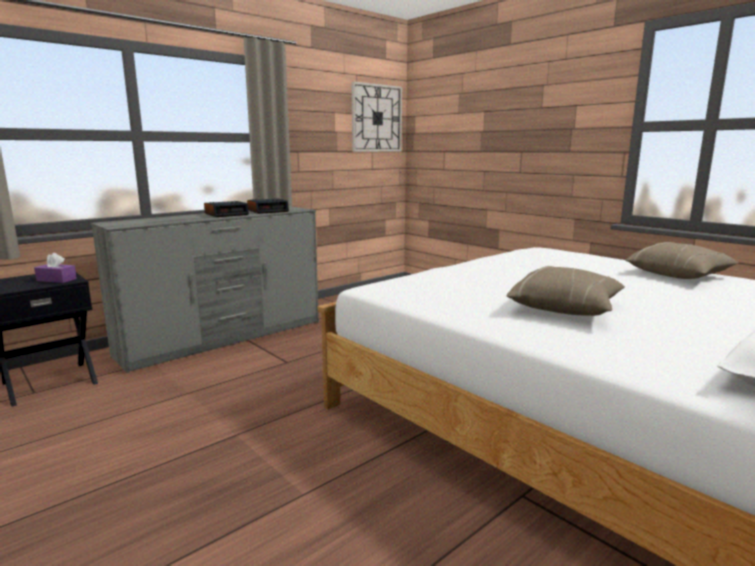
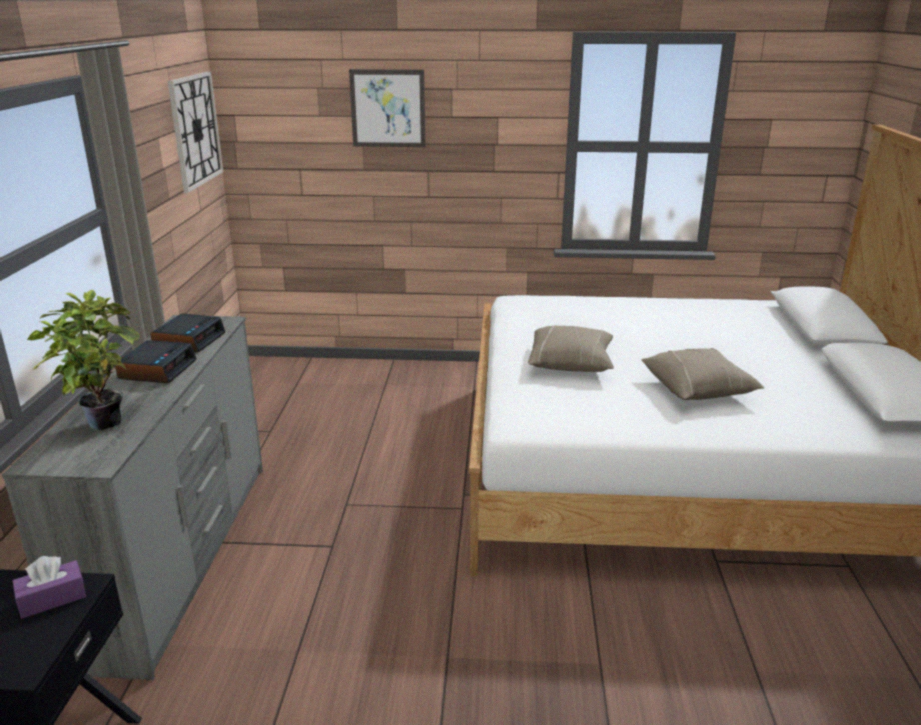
camera: 45 degrees left, 10 degrees up
beige pillow [625,242,739,279] -> beige pillow moved to [528,325,614,372]
none -> potted plant [27,290,140,430]
none -> picture [349,69,426,147]

